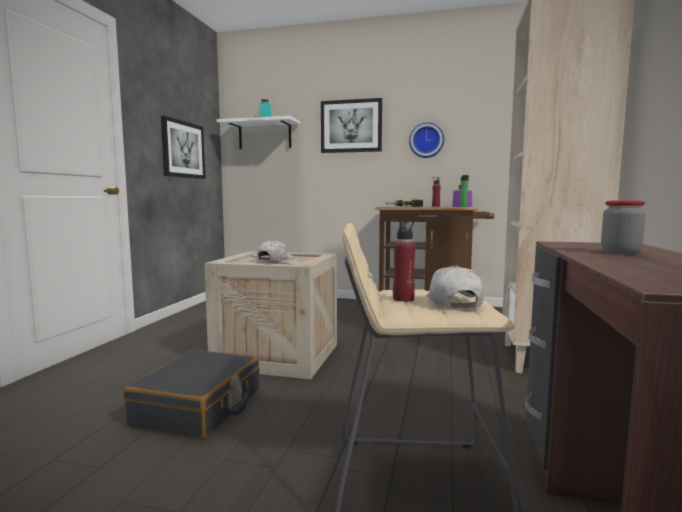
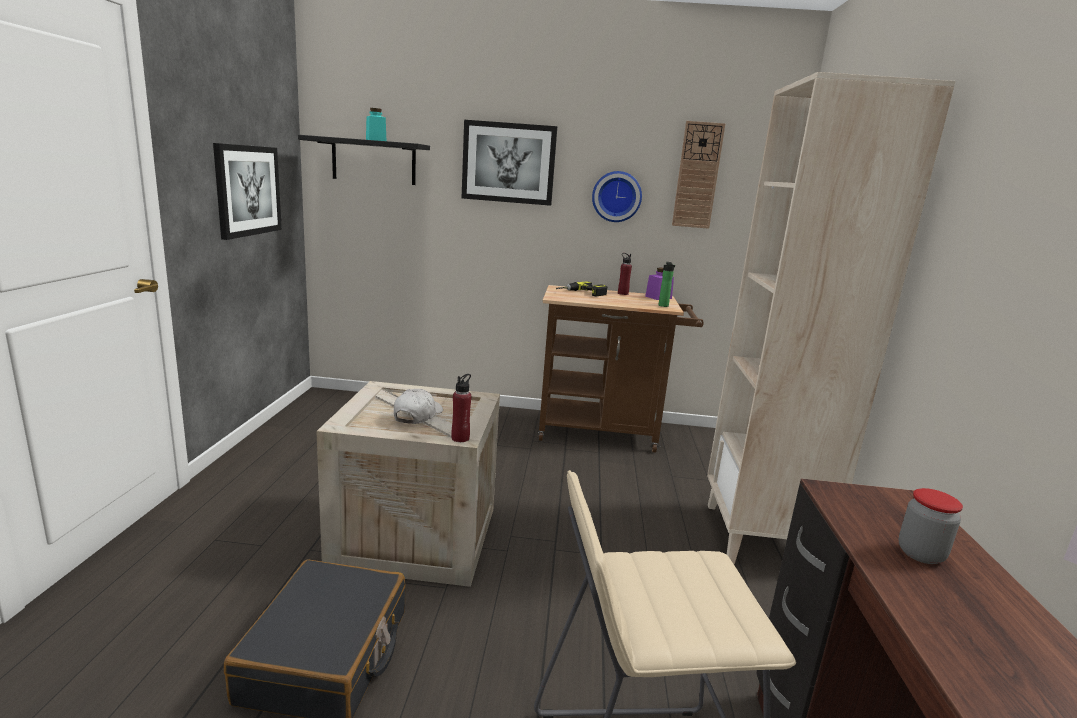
camera: 10 degrees left, 10 degrees up
white shelf [217,116,300,149] -> black shelf [298,135,430,185]
red bottle [393,220,415,302] -> red bottle moved to [451,374,471,442]
white cap [427,266,484,308] -> none
none -> wall clock [672,121,725,229]

